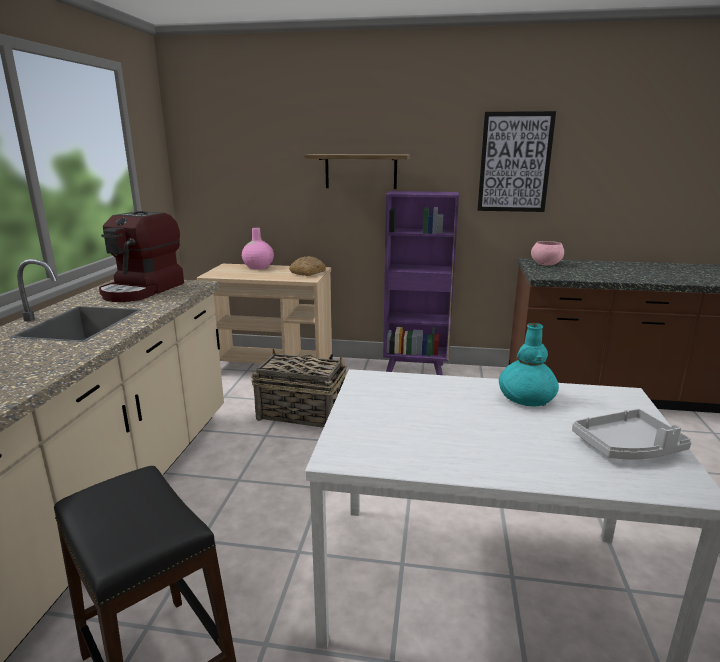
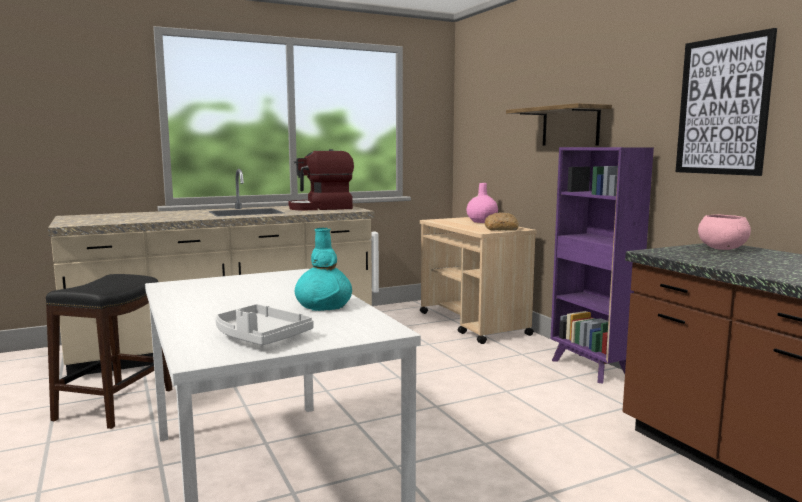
camera: 55 degrees right, 10 degrees down
basket [251,348,347,428] -> none

